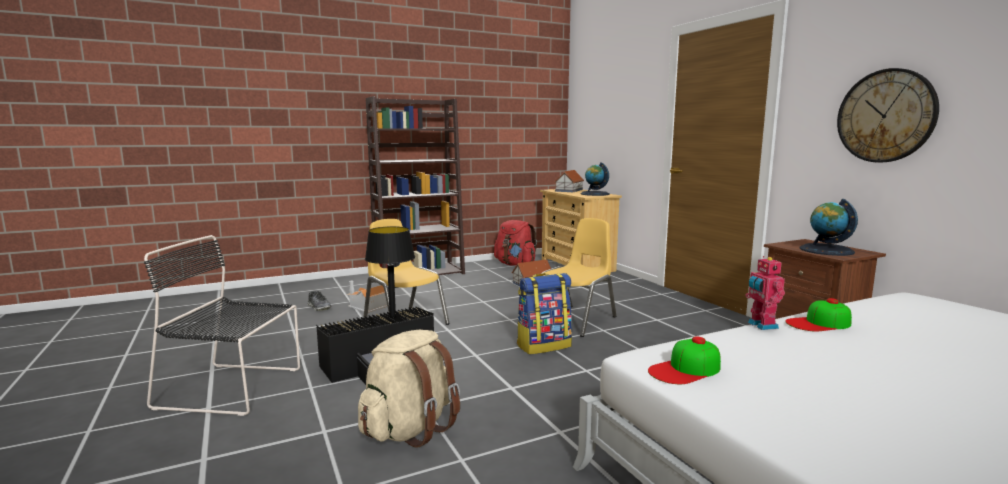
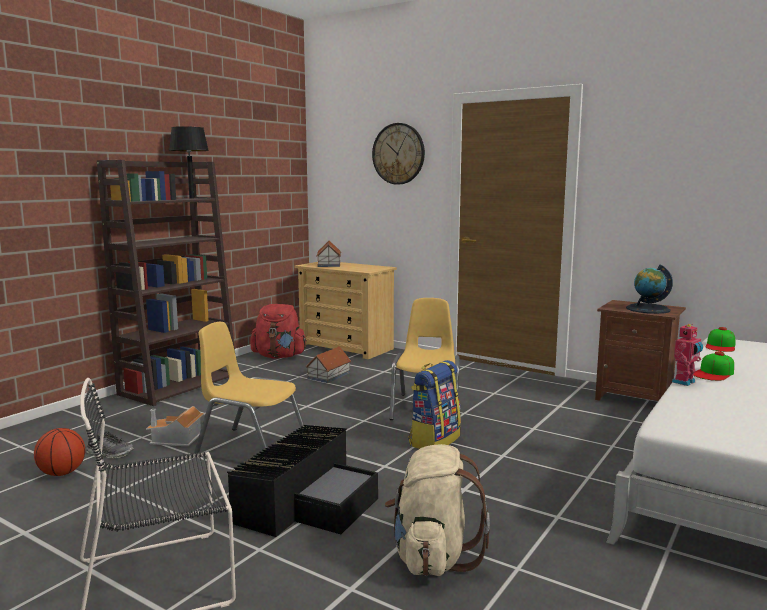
camera: 30 degrees left, 0 degrees up
black table lamp [365,226,415,317] -> black table lamp moved to [169,126,209,199]
globe [581,162,610,196] -> none
cap [648,336,721,384] -> cap moved to [706,327,735,352]
toy robot [745,256,785,330] -> toy robot turned 90 degrees counterclockwise [672,324,703,386]
wall clock [837,68,939,162] -> wall clock moved to [372,123,425,185]
none -> basketball [34,428,85,476]

